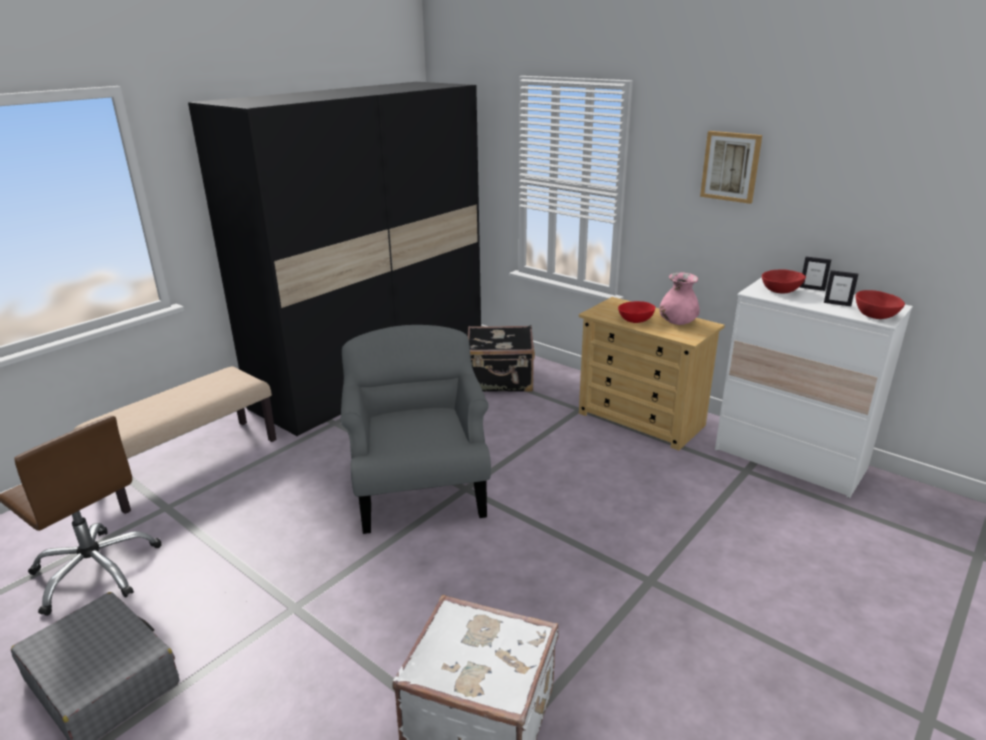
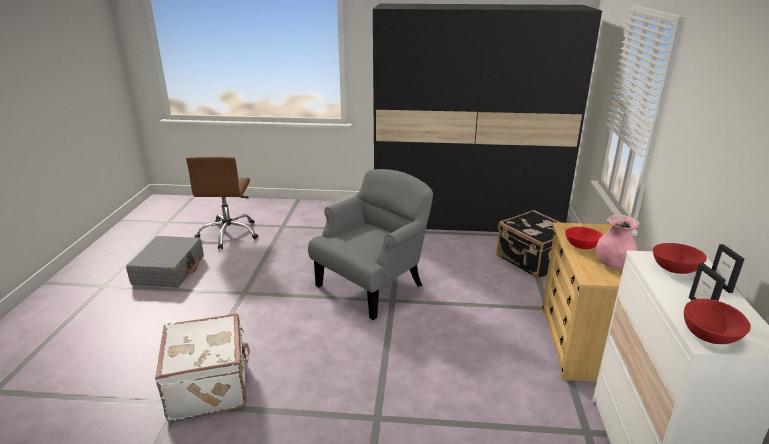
camera: 55 degrees right, 0 degrees up
beige bench [74,366,276,514] -> none
picture [700,131,762,204] -> none

